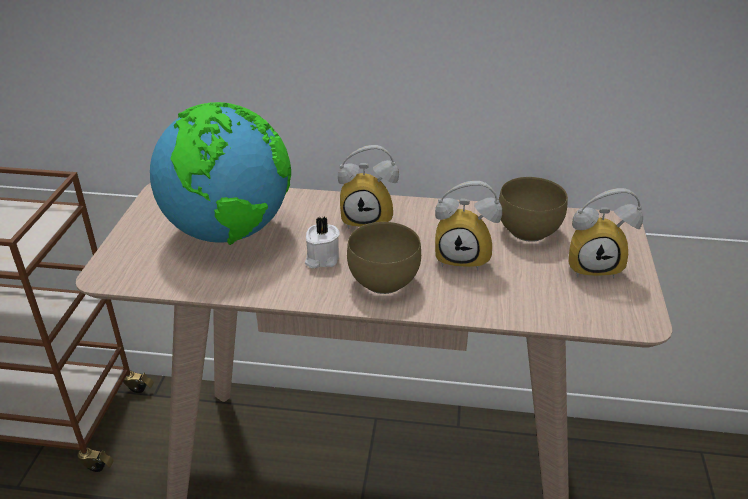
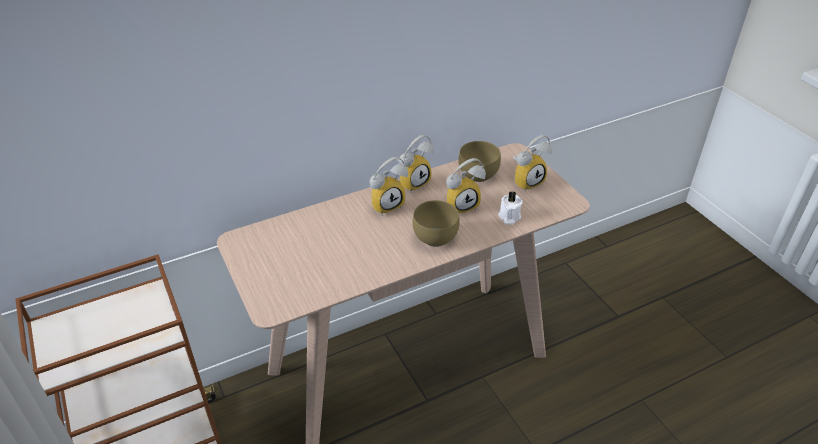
camera: 35 degrees left, 5 degrees up
globe [150,102,291,245] -> none
white candle [305,216,340,269] -> white candle moved to [498,191,523,225]
none -> alarm clock [397,135,434,193]

